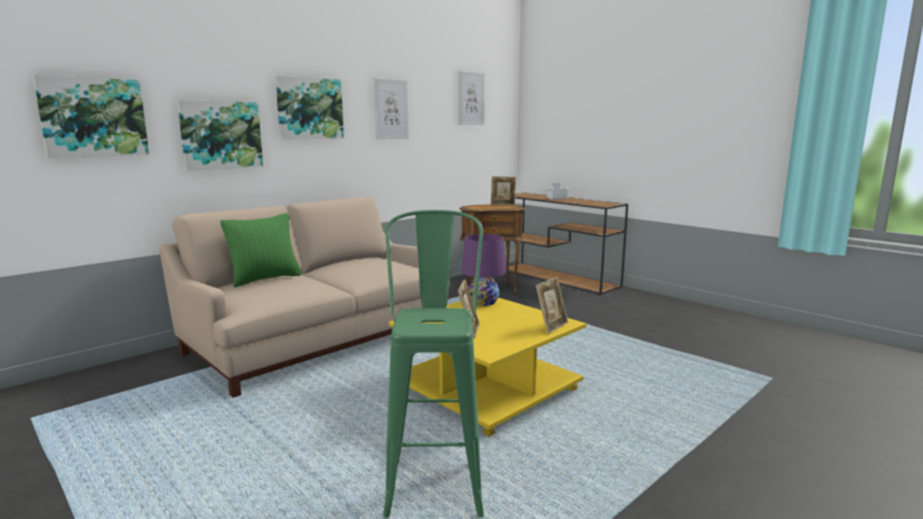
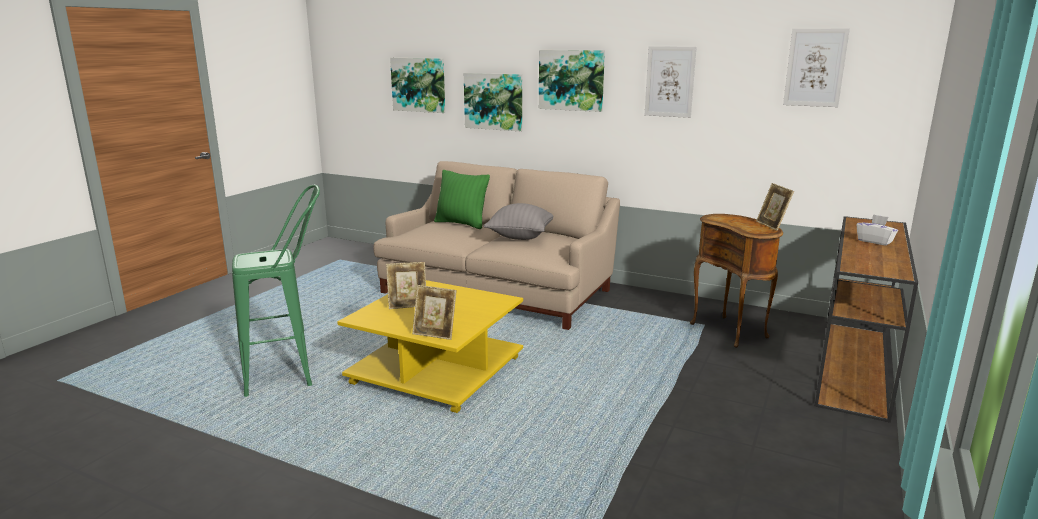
camera: 70 degrees right, 5 degrees up
purple table lamp [461,234,507,306] -> none
none -> grey pillow [484,203,553,240]

